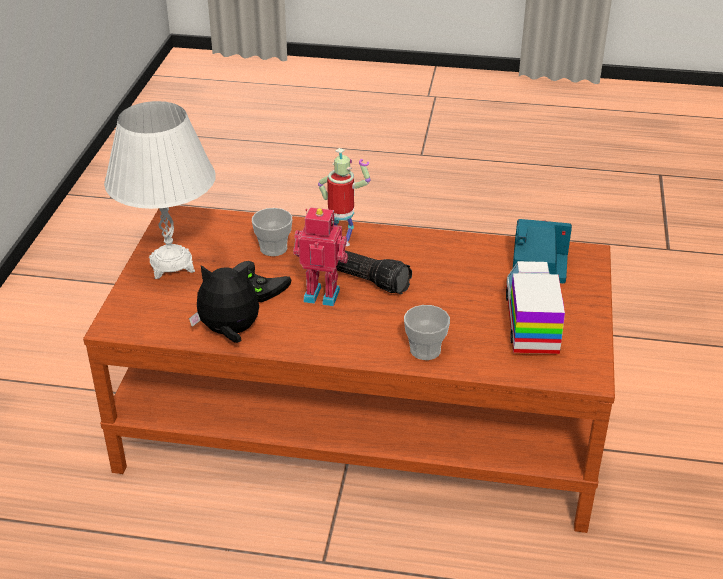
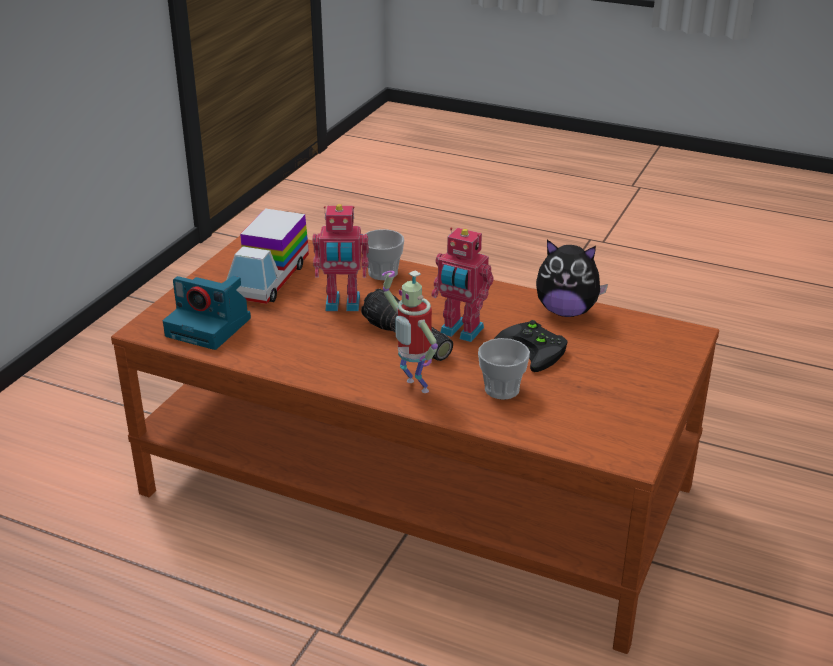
camera: 165 degrees left, 5 degrees down
white table lamp [104,101,216,279] -> none
none -> toy robot [312,204,369,311]

